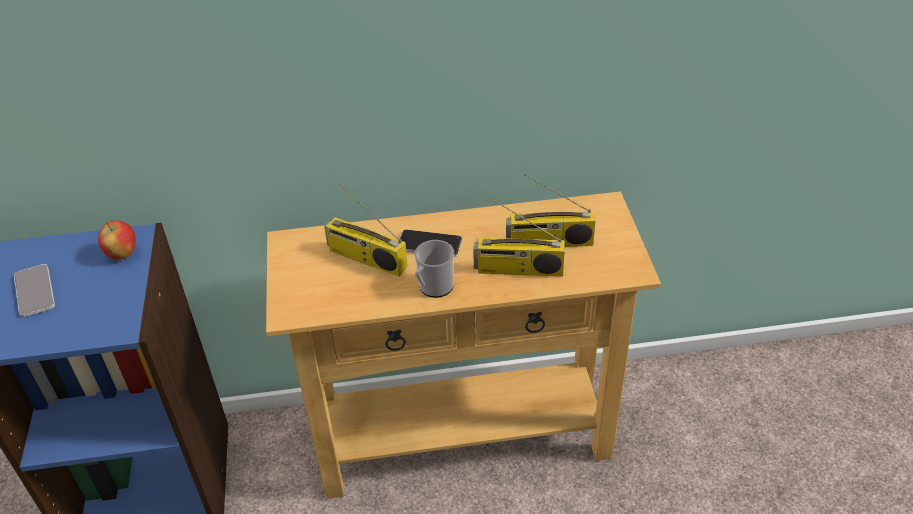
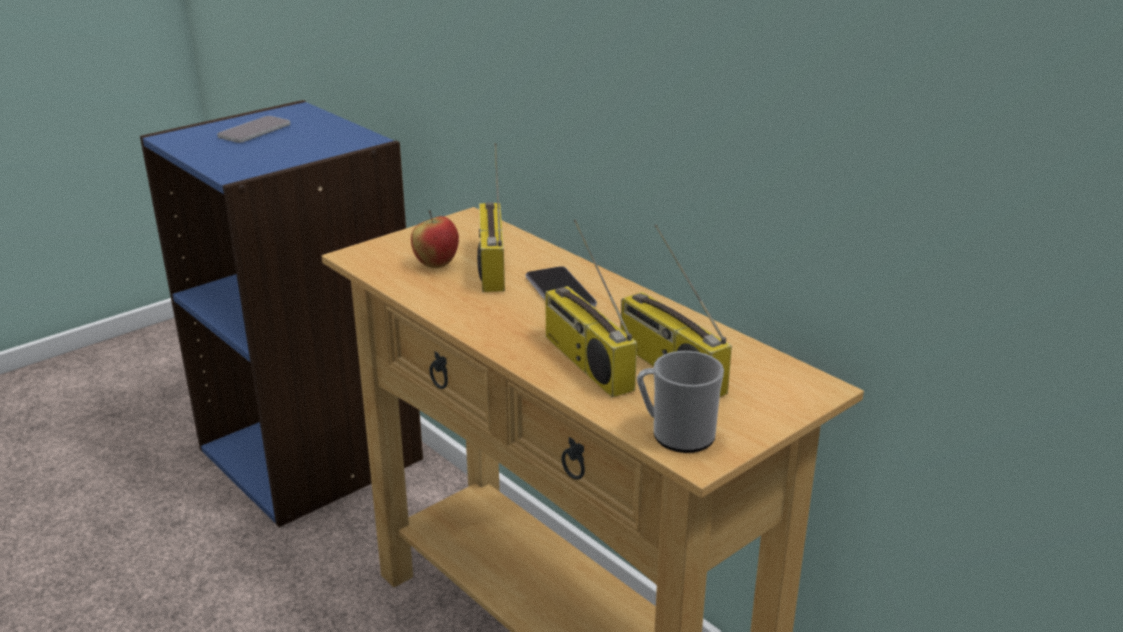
camera: 55 degrees right, 15 degrees down
apple [98,220,136,260] -> apple moved to [411,211,459,268]
mug [415,240,454,298] -> mug moved to [637,351,724,453]

